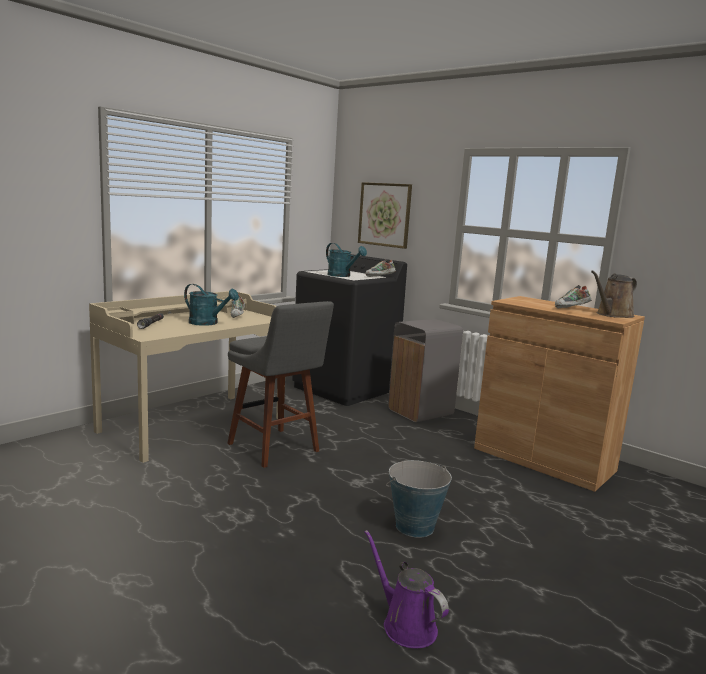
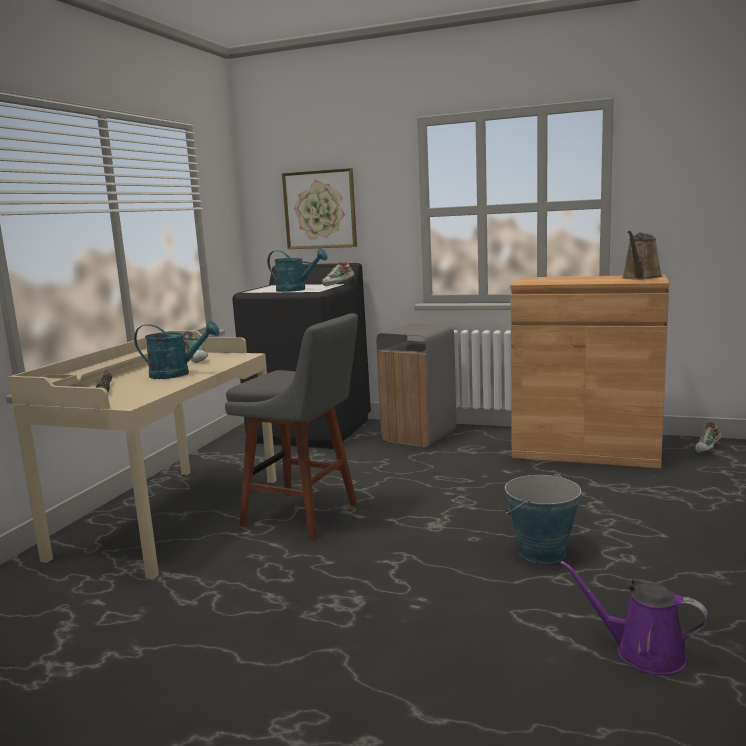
camera: 20 degrees left, 0 degrees up
shoe [555,285,592,308] -> shoe moved to [695,421,722,453]

